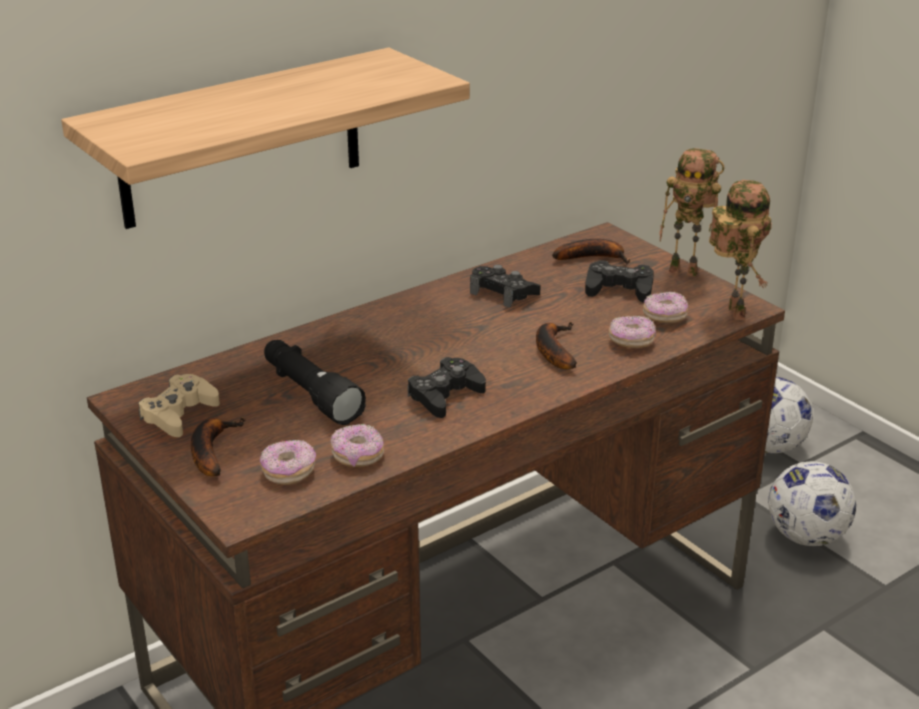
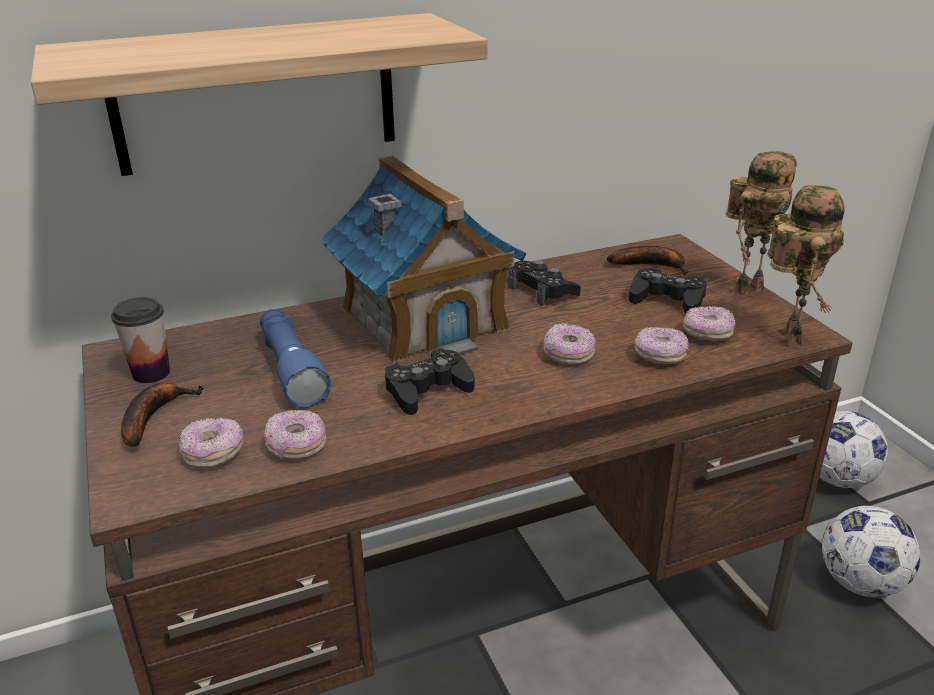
camera: 15 degrees right, 0 degrees up
beige game controller [138,374,220,437] -> cup [111,297,170,383]
black flashlight [264,340,366,425] -> blue flashlight [260,309,331,408]
banana [536,322,577,369] -> donut [544,323,595,365]
toy robot [659,148,724,277] -> toy robot turned 60 degrees counterclockwise [726,151,797,296]
none -> toy house [320,156,526,363]

